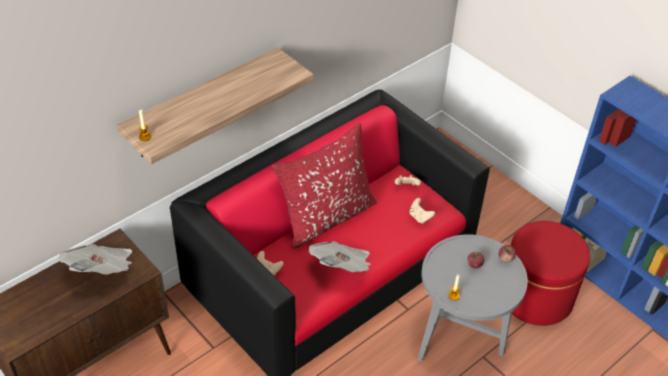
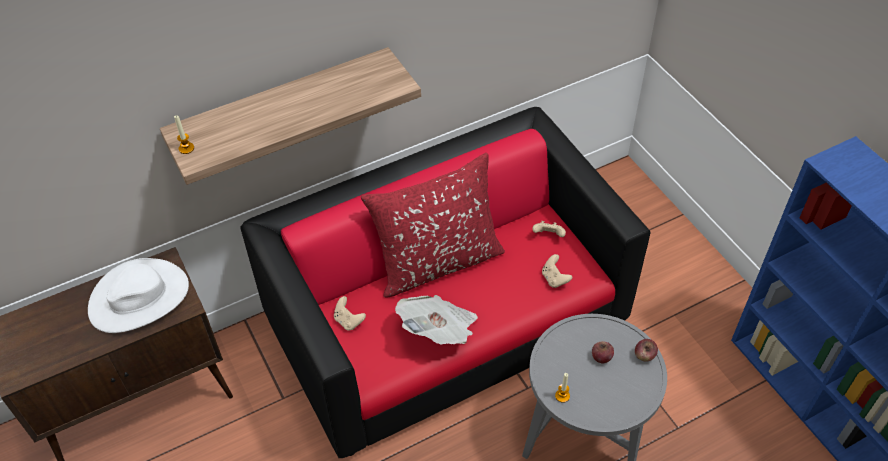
camera: 15 degrees right, 5 degrees up
newspaper [59,244,132,274] -> white hat [88,258,189,333]
red ottoman [511,221,590,326] -> none

